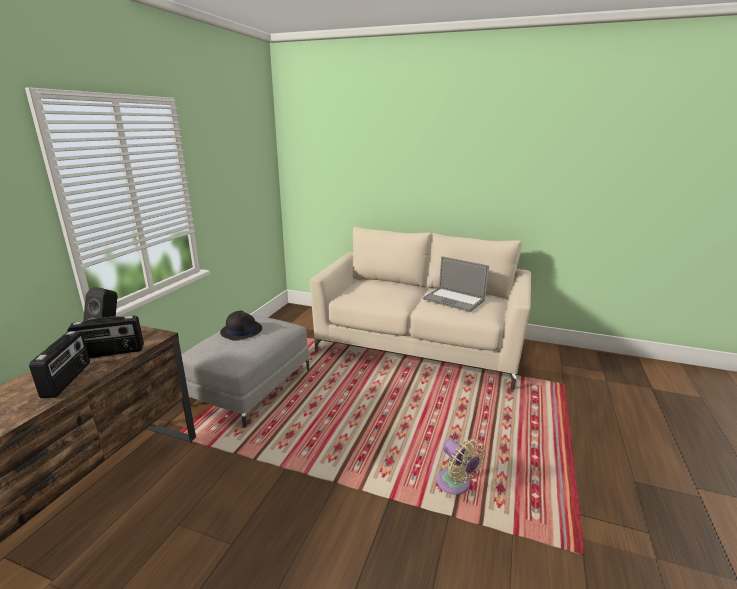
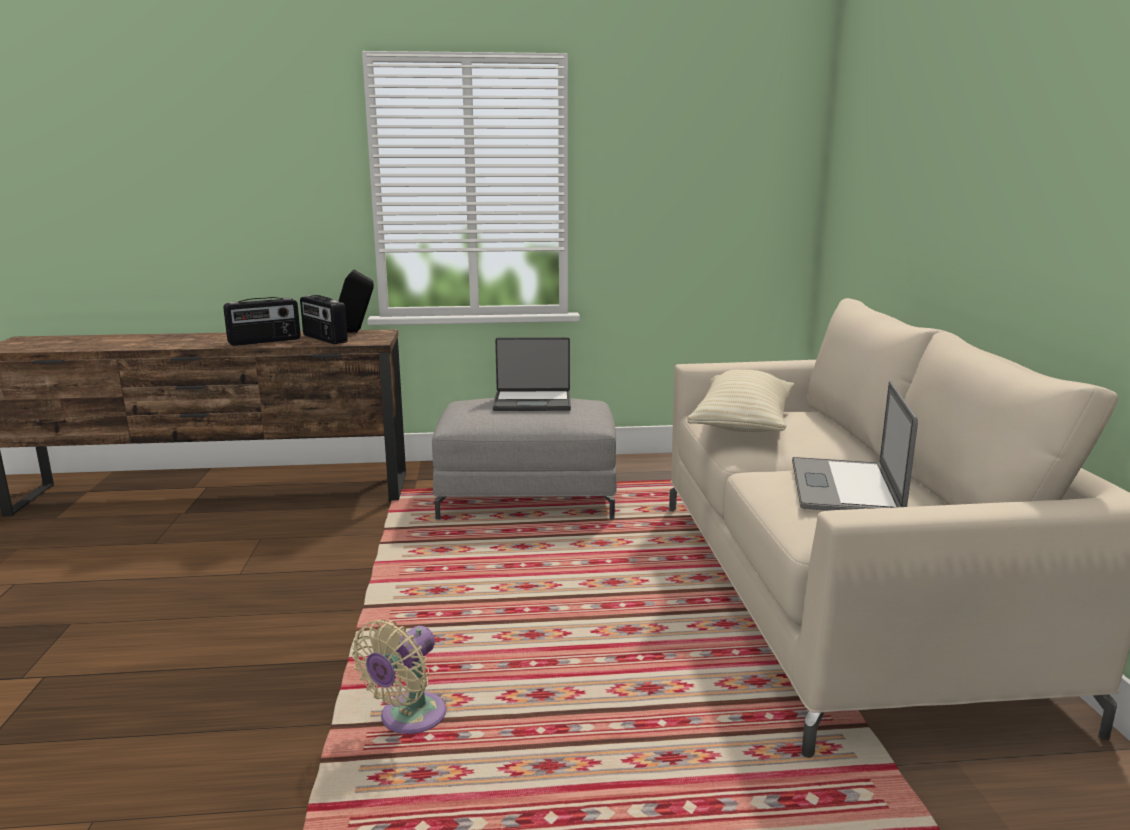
camera: 65 degrees right, 5 degrees down
black hat [220,311,262,341] -> laptop [493,337,571,411]
none -> beige pillow [687,370,794,432]

